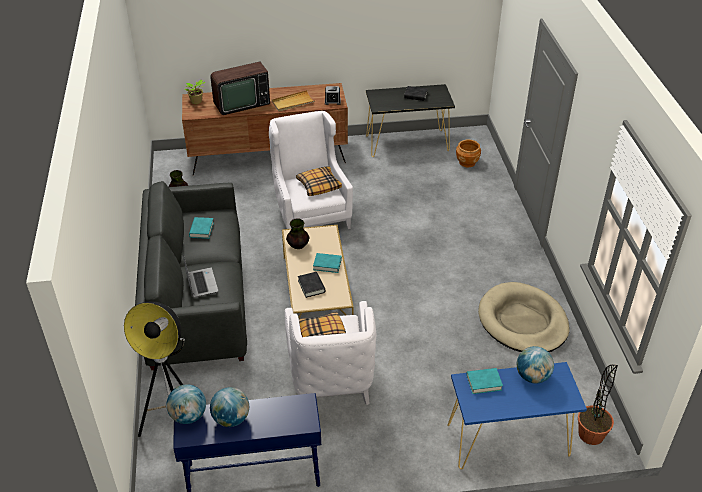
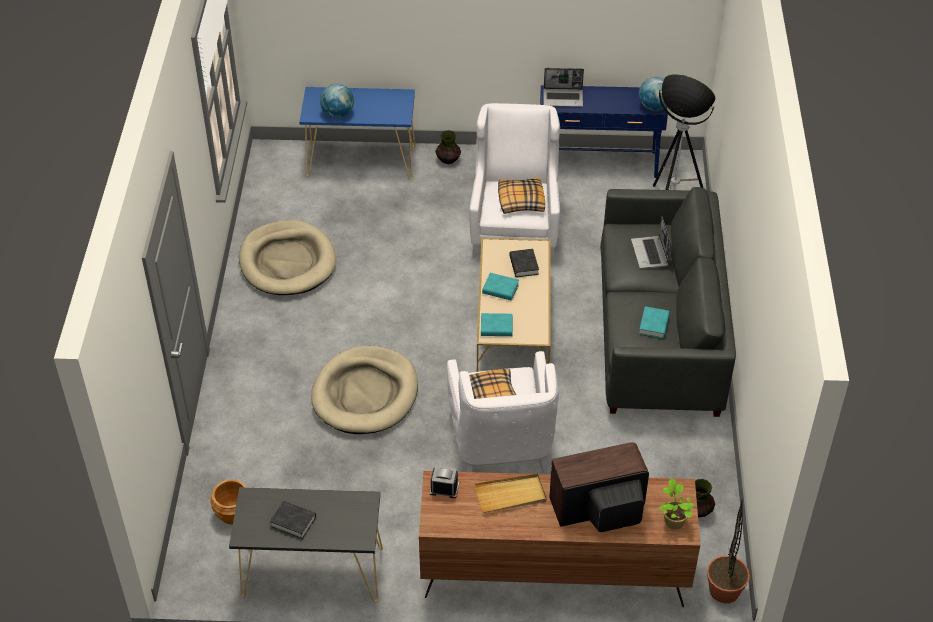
camera: 170 degrees left, 5 degrees up
globe [210,387,249,427] -> none
vase [286,218,310,249] -> vase moved to [436,130,461,164]
turquoise book [466,368,503,394] -> turquoise book moved to [481,313,513,336]
potted plant [578,365,618,445] -> potted plant moved to [707,498,750,603]
none -> beige dog bed [311,346,418,434]
none -> laptop [543,68,584,107]

